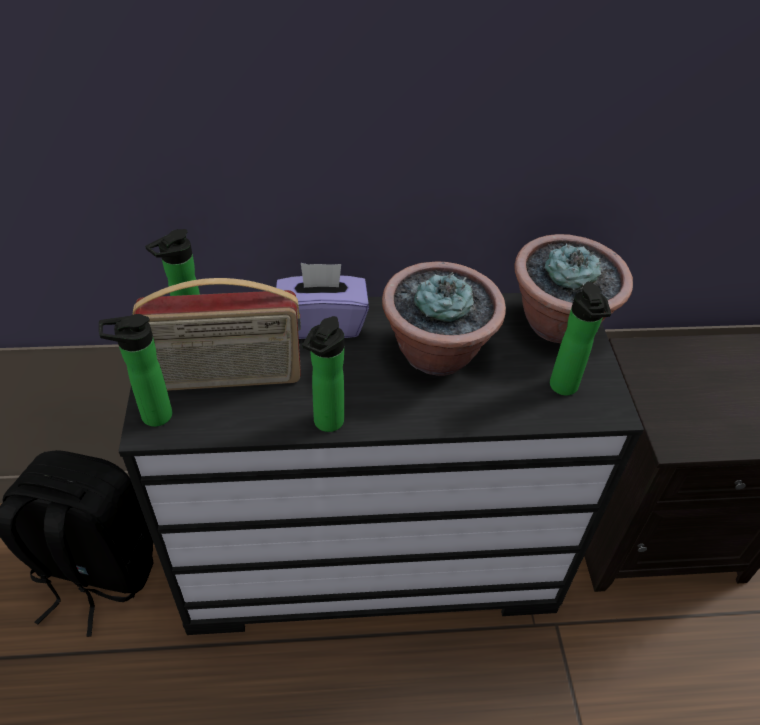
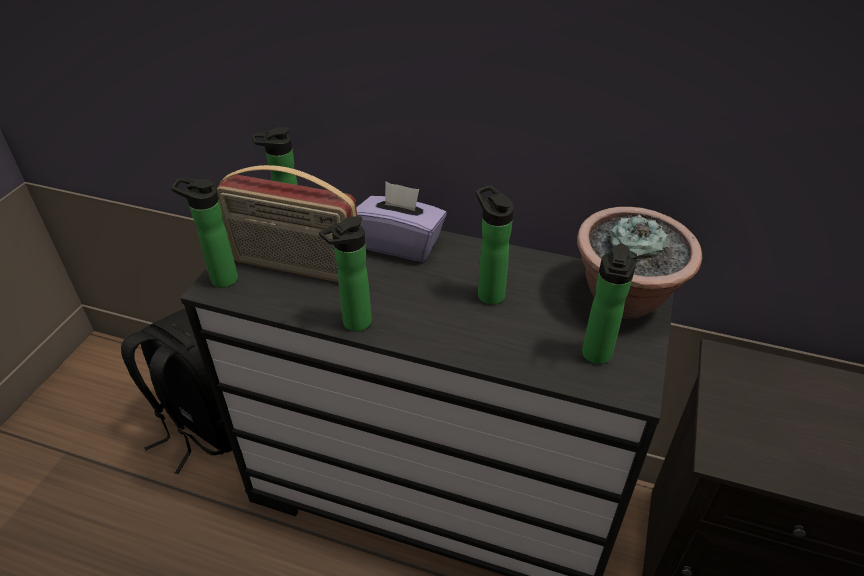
camera: 25 degrees right, 5 degrees down
potted plant [382,262,506,376] -> bottle [476,185,514,305]

